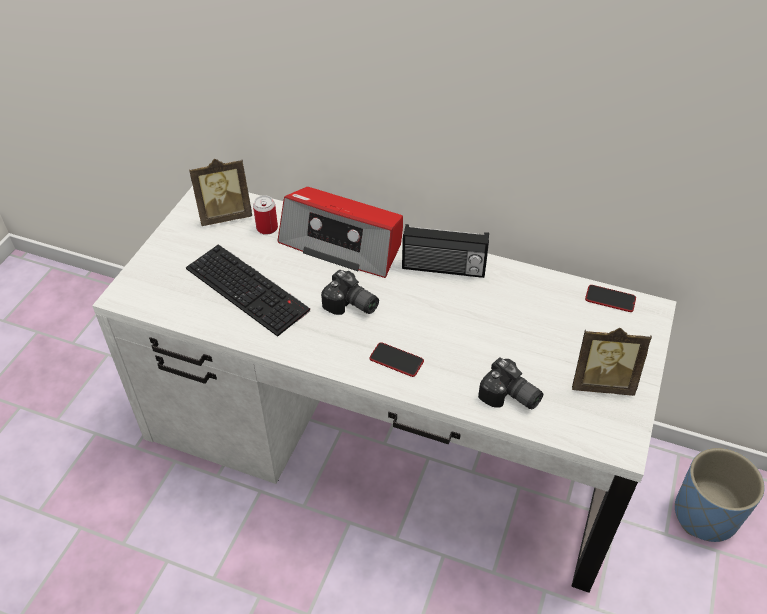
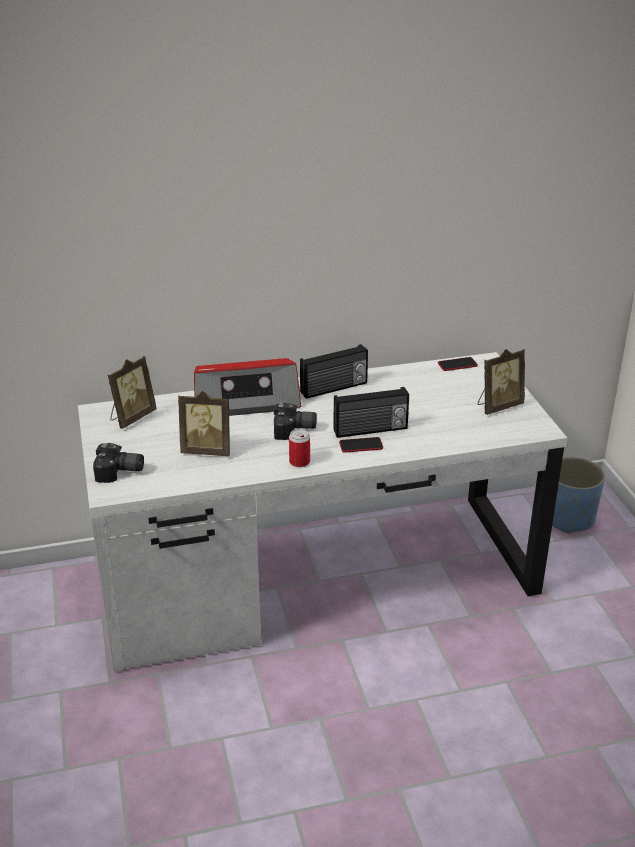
camera: 35 degrees left, 15 degrees down
keyboard [186,244,310,337] -> picture frame [178,391,230,456]
can [253,195,278,235] -> can moved to [289,429,310,467]
camera [478,357,543,410] -> camera moved to [93,443,144,483]
none -> radio [333,387,409,438]

